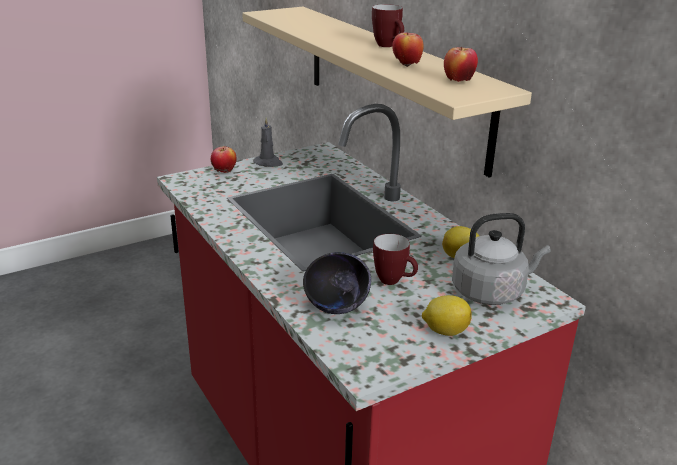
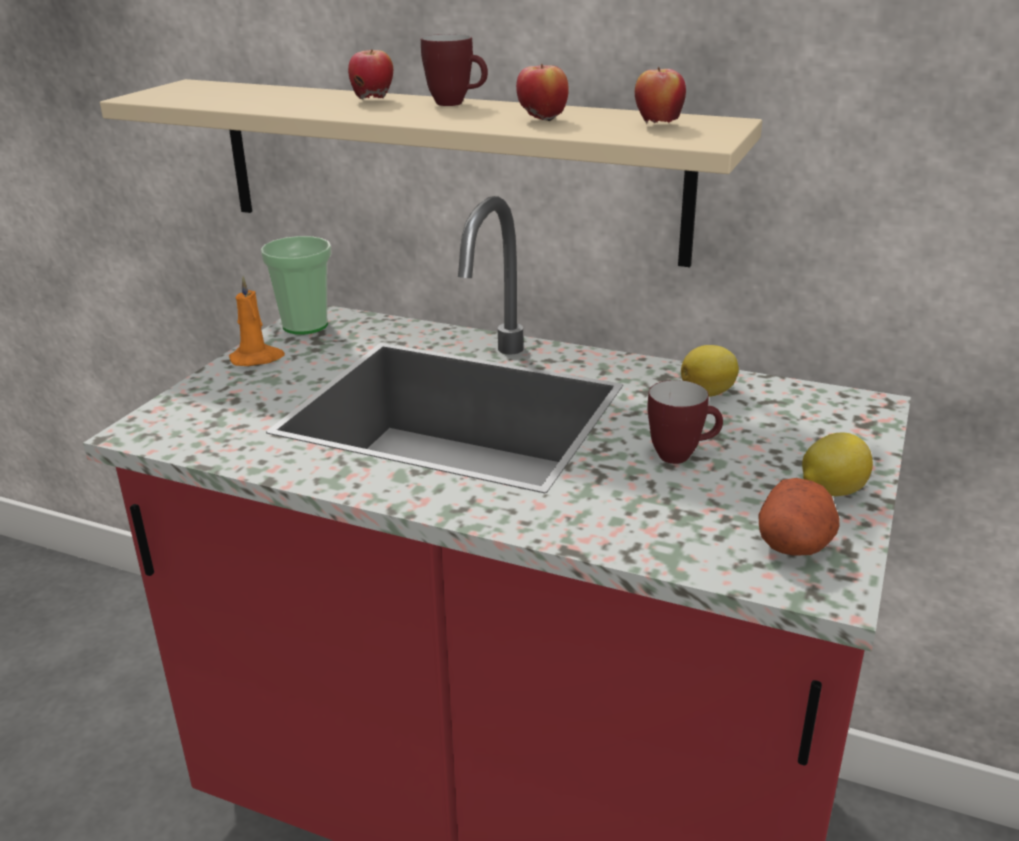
camera: 35 degrees left, 0 degrees up
apple [211,146,237,173] -> apple moved to [348,49,393,99]
grey candle [254,117,283,167] -> orange candle [229,276,285,366]
black bowl [303,252,371,314] -> none
grey kettle [452,213,551,305] -> none
none -> cup [261,236,332,335]
none -> potato [759,478,839,556]

